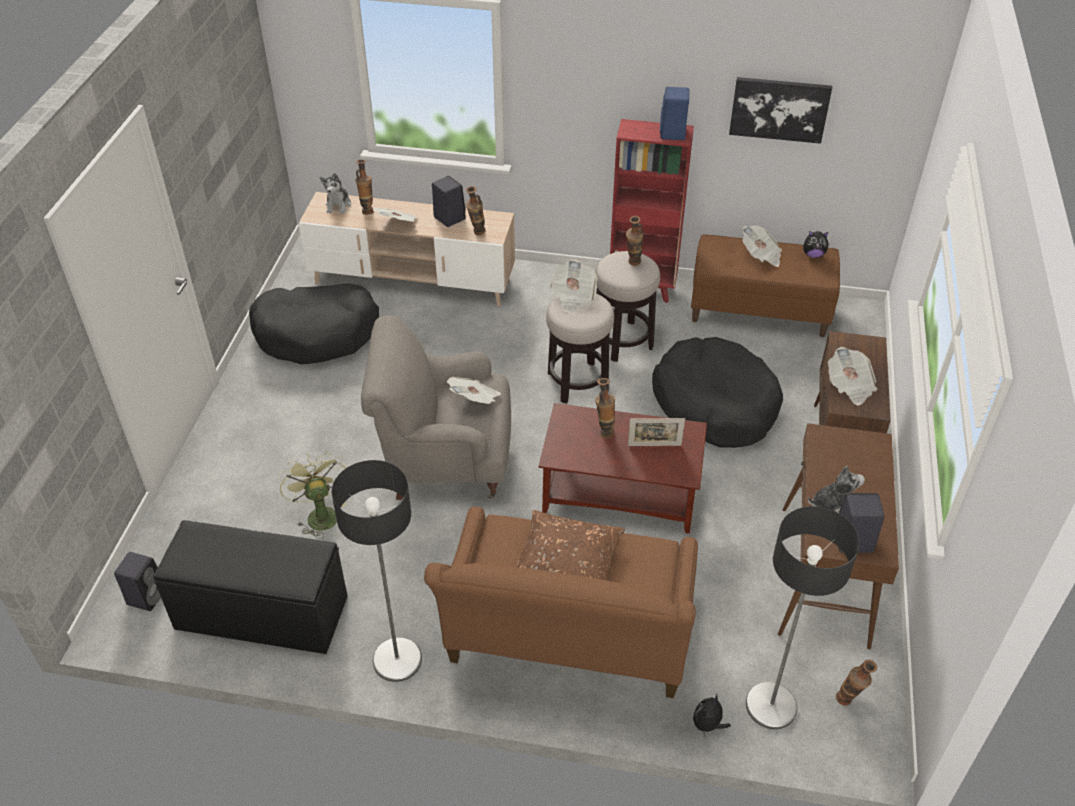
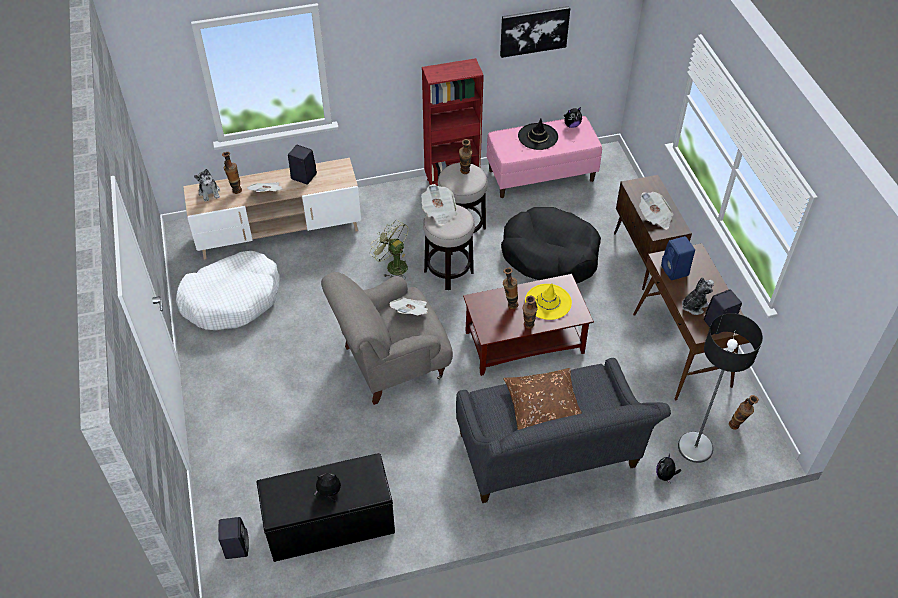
camera: 25 degrees left, 5 degrees up
black dog bed [249,283,379,364] -> white dog bed [176,251,279,330]
green fan [278,451,346,539] -> green fan moved to [370,220,408,280]
floor lamp [332,460,422,682] -> none
brown sofa [424,507,698,698] -> grey sofa [456,358,671,503]
vase [466,186,486,235] -> vase moved to [523,296,537,329]
picture frame [628,418,685,446] -> yellow hat [525,283,572,320]
blue speaker [660,87,689,140] -> blue speaker moved to [661,236,695,280]
brown bench [691,234,840,337] -> pink bench [487,116,602,198]
newspaper [742,225,782,267] -> black hat [518,119,558,150]
none -> plush toy [314,473,341,503]

